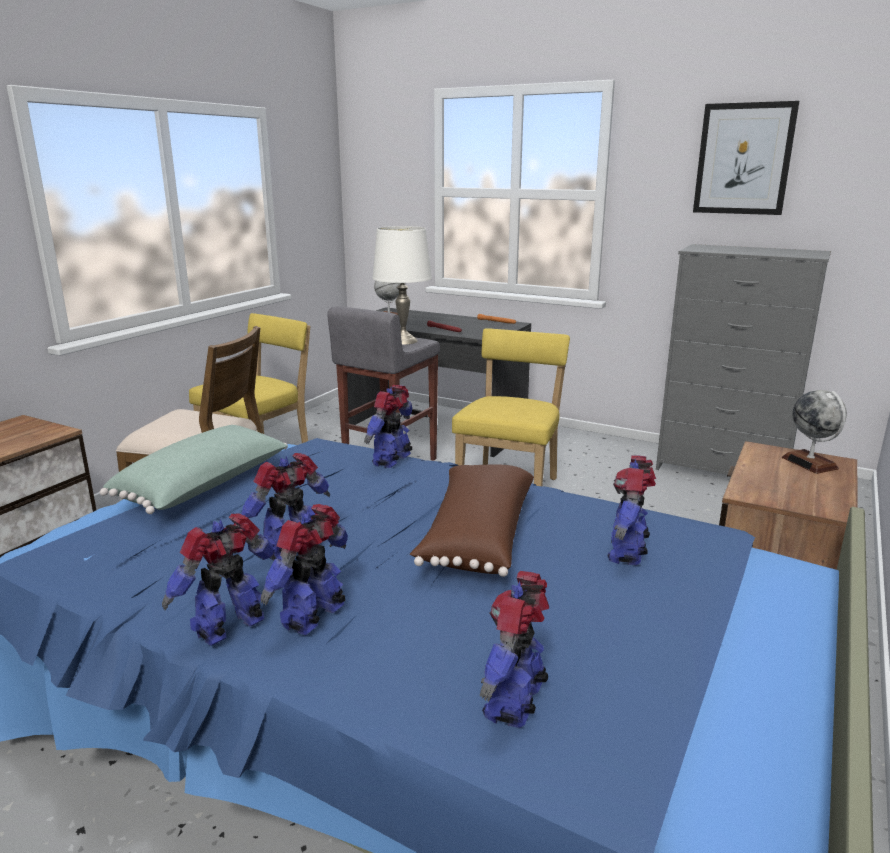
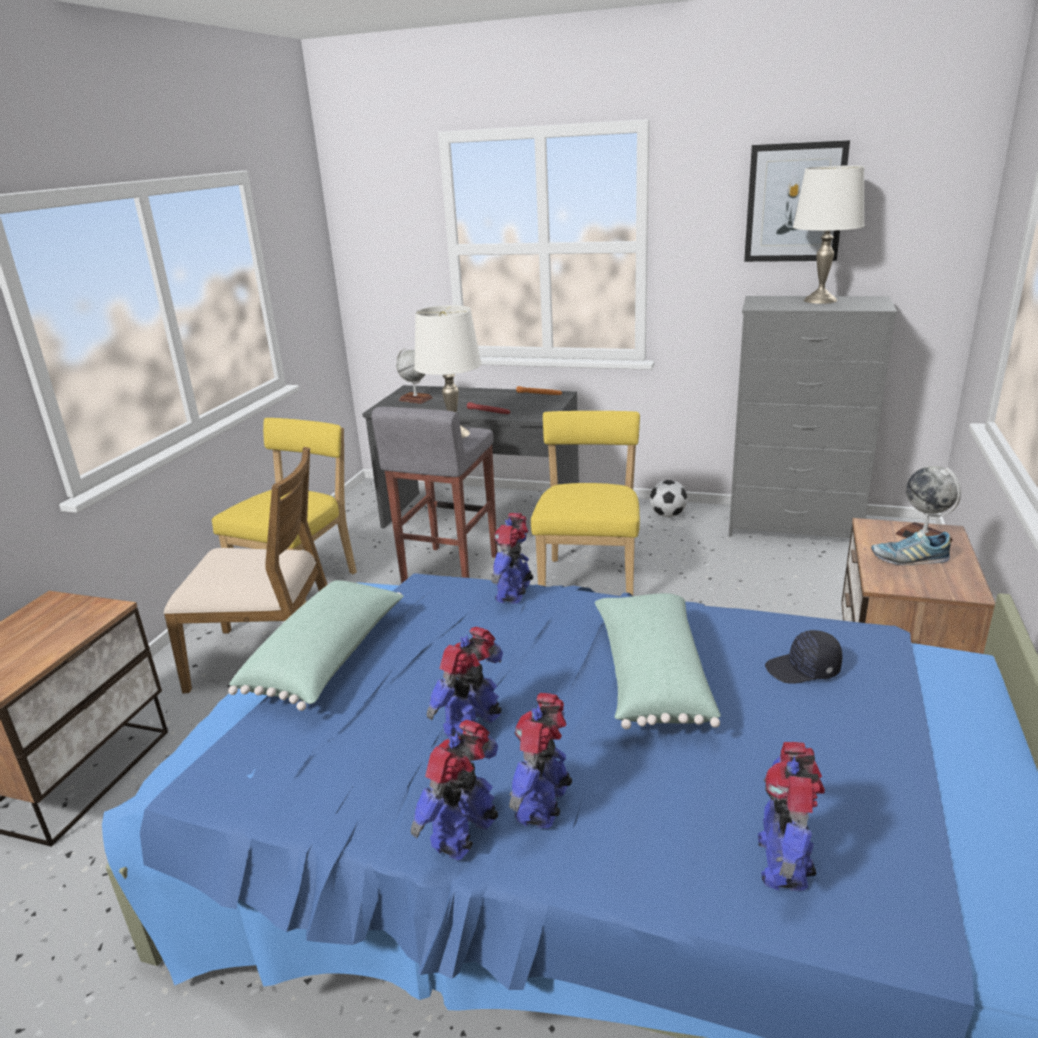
camera: 10 degrees left, 5 degrees up
brown pillow [410,465,534,577] -> green pillow [595,593,721,729]
toy robot [608,455,656,565] -> black cap [765,630,842,684]
none -> football [650,480,687,517]
none -> white table lamp [793,165,865,304]
none -> shoe [871,530,951,565]

